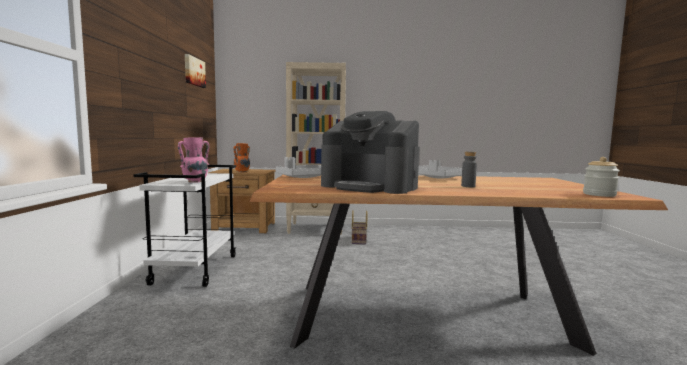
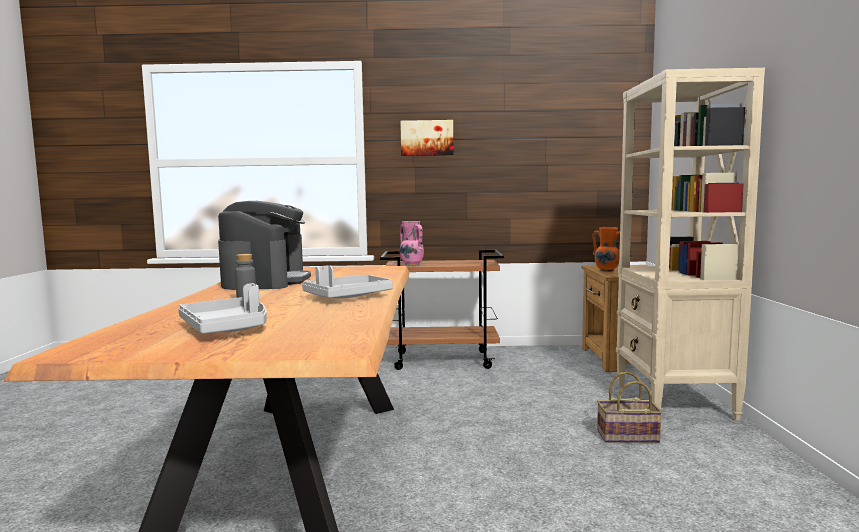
camera: 90 degrees right, 0 degrees up
white cart [133,165,236,287] -> brown cart [380,250,504,370]
picture [185,54,206,88] -> picture moved to [400,120,453,156]
grey tray [275,157,321,178] -> grey tray moved to [178,283,267,334]
coffee machine [321,111,419,194] -> coffee machine turned 150 degrees clockwise [218,201,311,290]
jar [583,157,620,197] -> none

